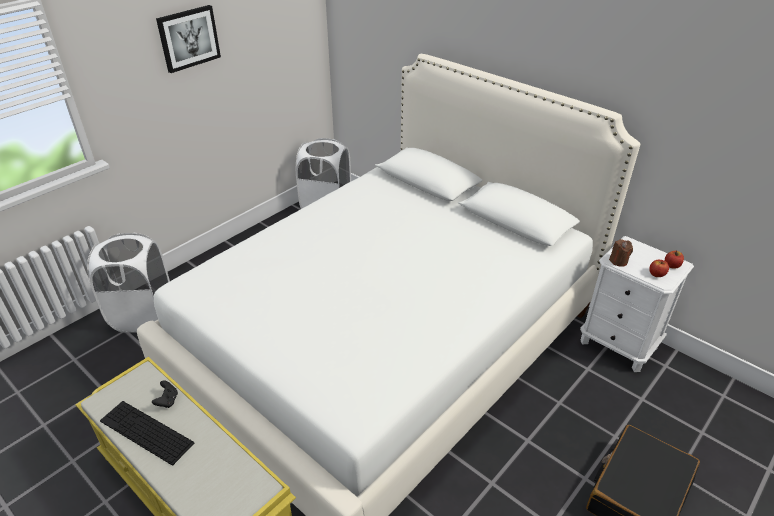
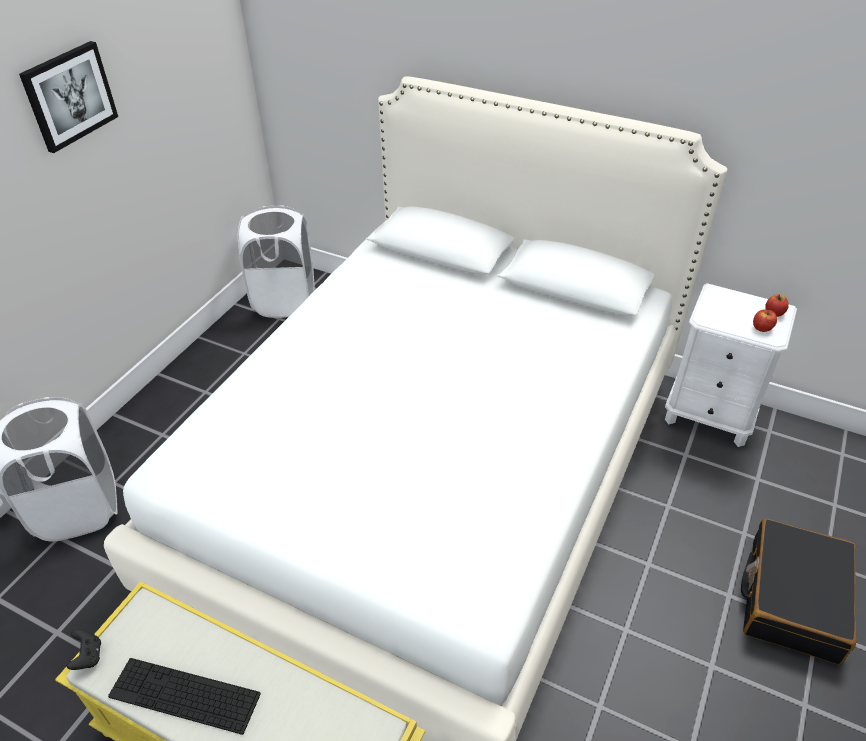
camera: 15 degrees left, 5 degrees up
black game controller [152,380,178,408] -> black game controller moved to [67,629,101,670]
brown candle [609,239,633,267] -> none

